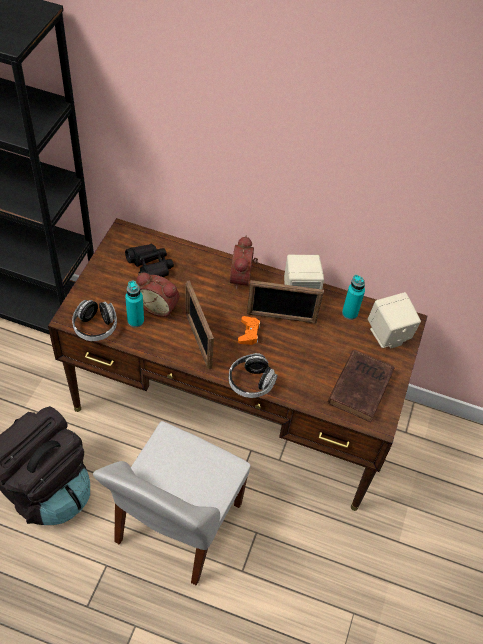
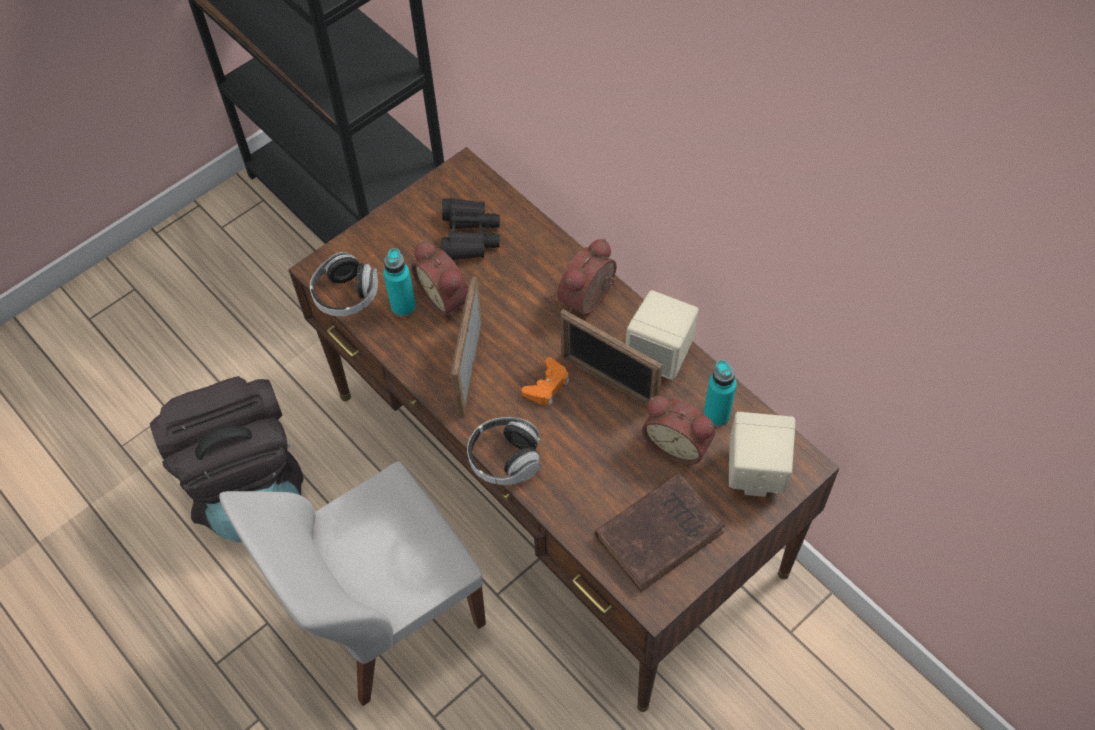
camera: 35 degrees right, 5 degrees up
none -> alarm clock [642,396,716,465]

